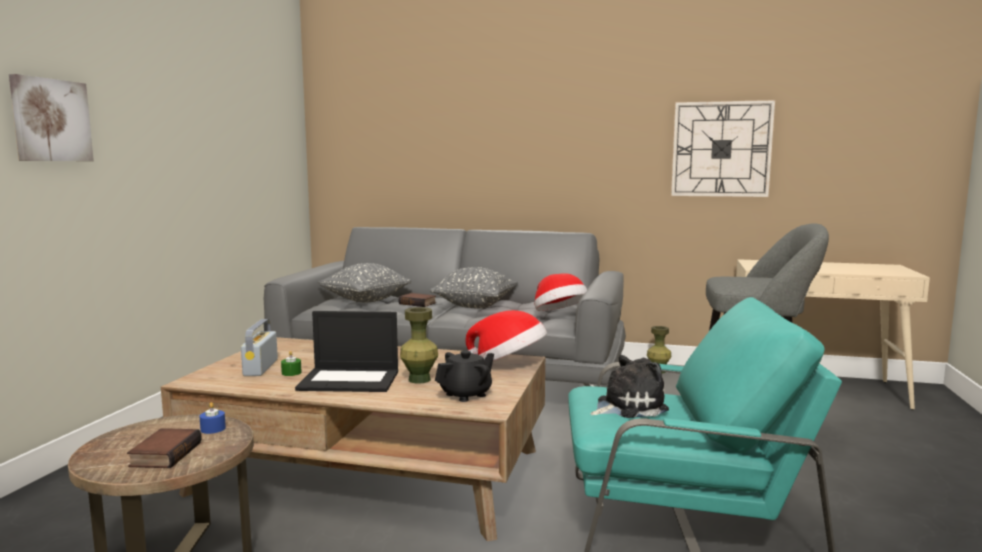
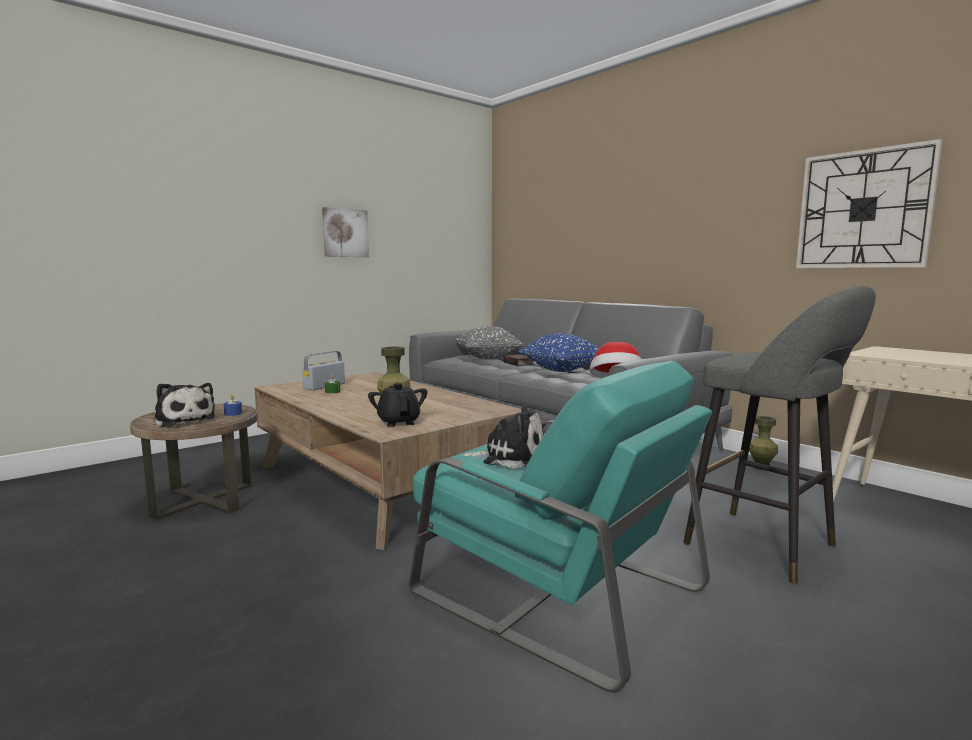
camera: 35 degrees right, 0 degrees up
picture [9,74,94,161] -> picture moved to [322,207,369,257]
book [127,428,202,468] -> plush toy [153,383,216,427]
laptop [295,311,398,392] -> none
grey pillow [430,267,518,308] -> blue pillow [518,334,599,372]
black teapot [435,351,494,402] -> black teapot turned 105 degrees counterclockwise [368,383,427,427]
hat [466,310,547,361] -> none

